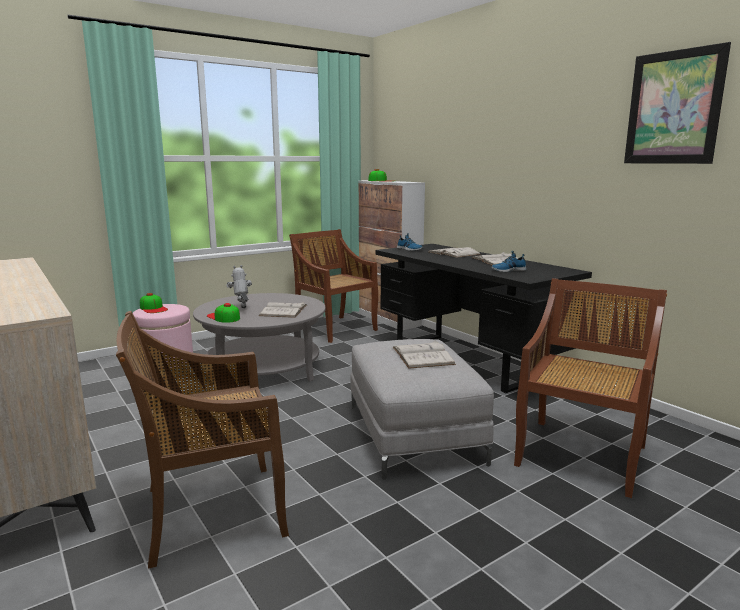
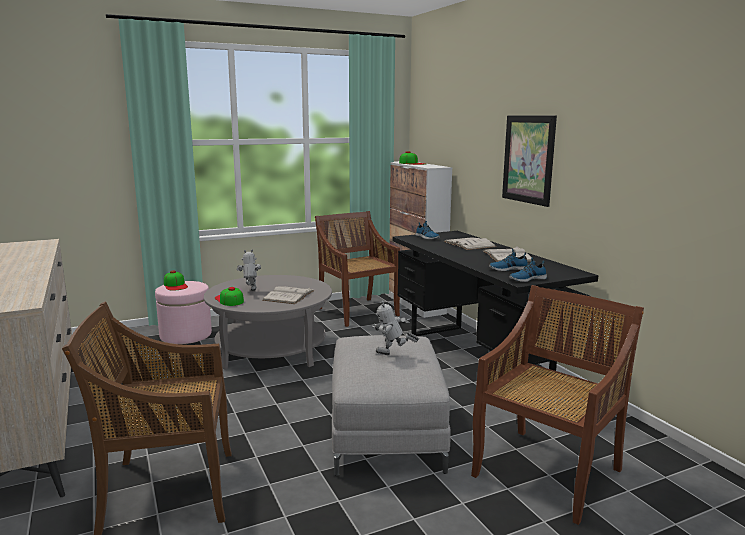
camera: 10 degrees right, 0 degrees up
white book [393,340,456,368] -> toy robot [372,301,419,355]
picture [624,42,731,164] -> picture moved to [502,115,557,207]
none -> shoe [509,258,547,282]

